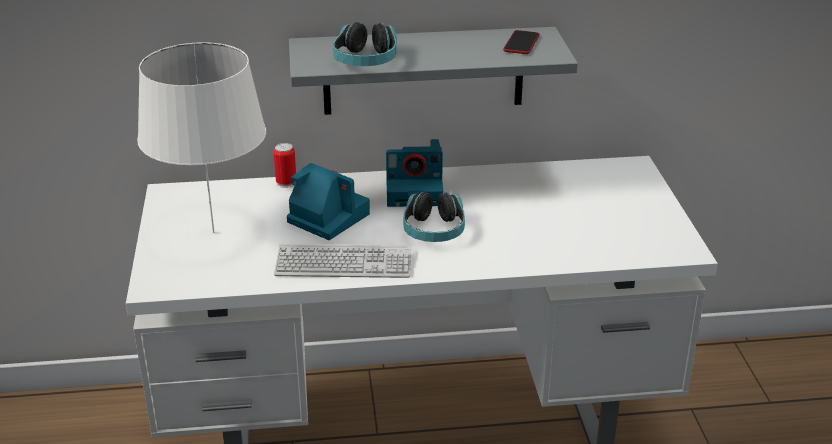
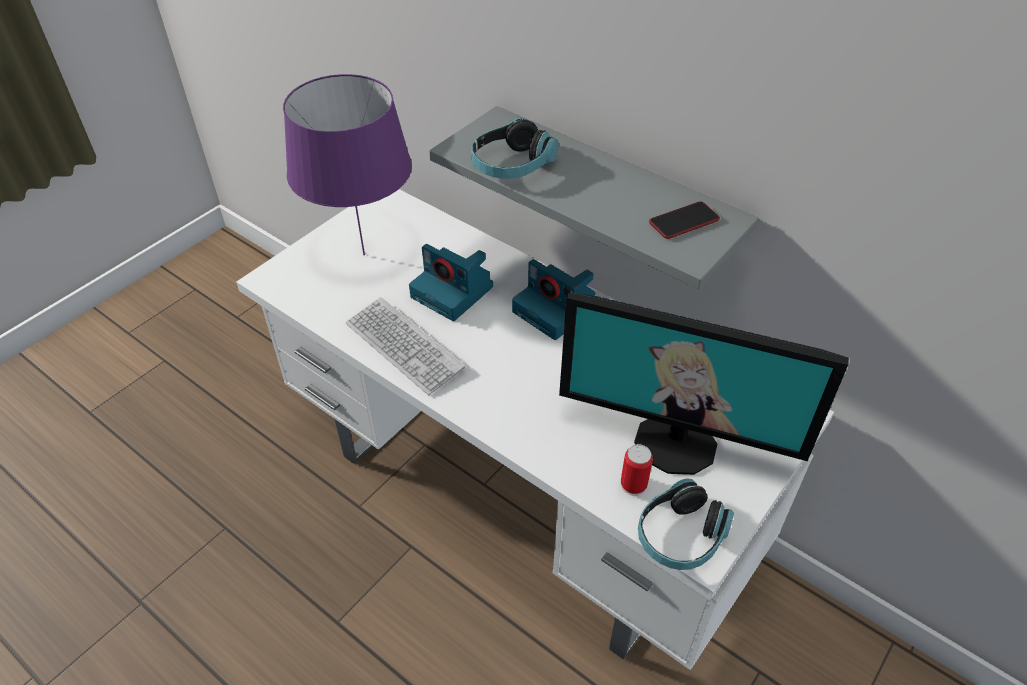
camera: 45 degrees right, 15 degrees up
white table lamp [137,42,266,233] -> purple table lamp [283,74,412,255]
can [274,143,296,188] -> can moved to [621,444,653,496]
camera [287,163,370,240] -> camera turned 135 degrees clockwise [409,244,493,321]
headphones [404,192,465,242] -> headphones moved to [638,478,734,570]
none -> monitor [559,292,849,475]

